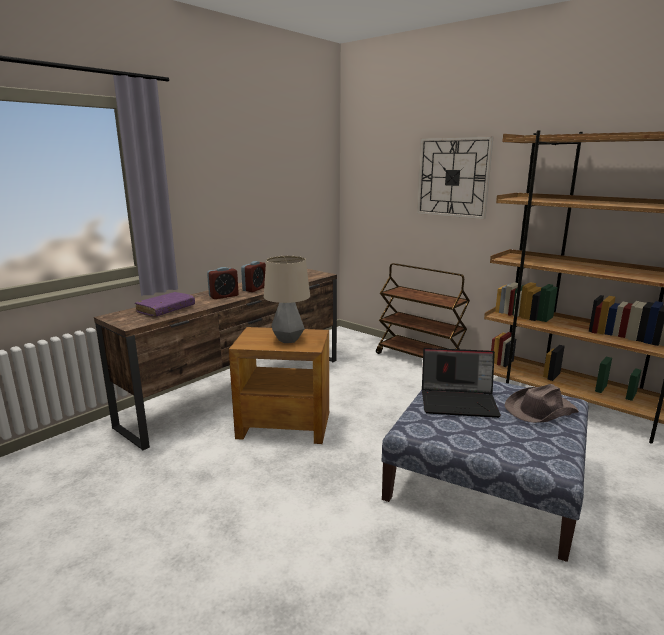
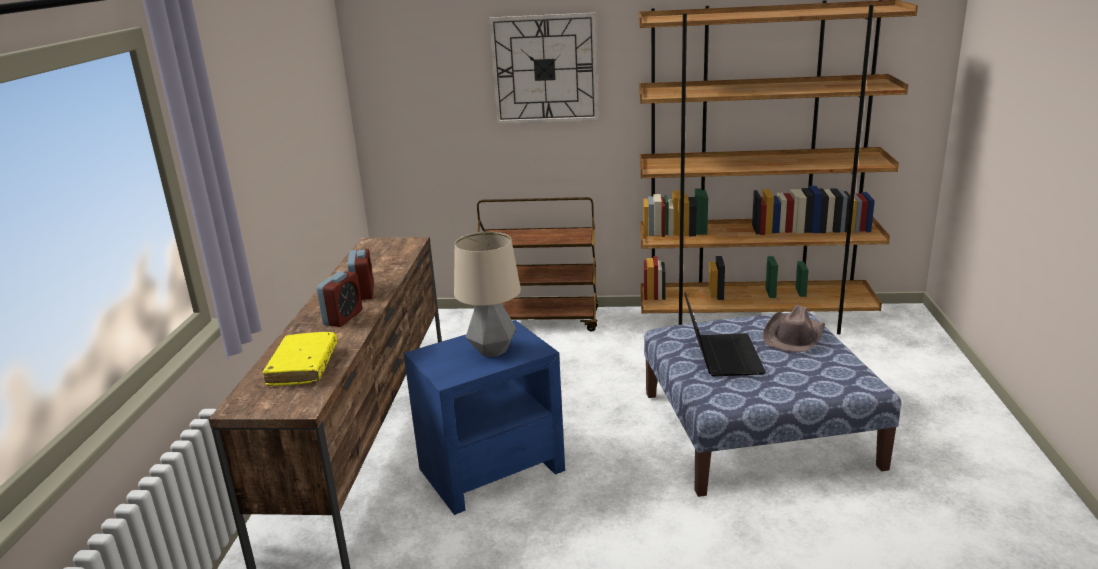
camera: 35 degrees left, 5 degrees up
purple book [135,292,195,317] -> yellow book [263,332,337,386]
brown side table [229,327,329,444] -> blue side table [404,320,565,515]
laptop [422,348,501,418] -> laptop turned 60 degrees counterclockwise [684,292,766,376]

